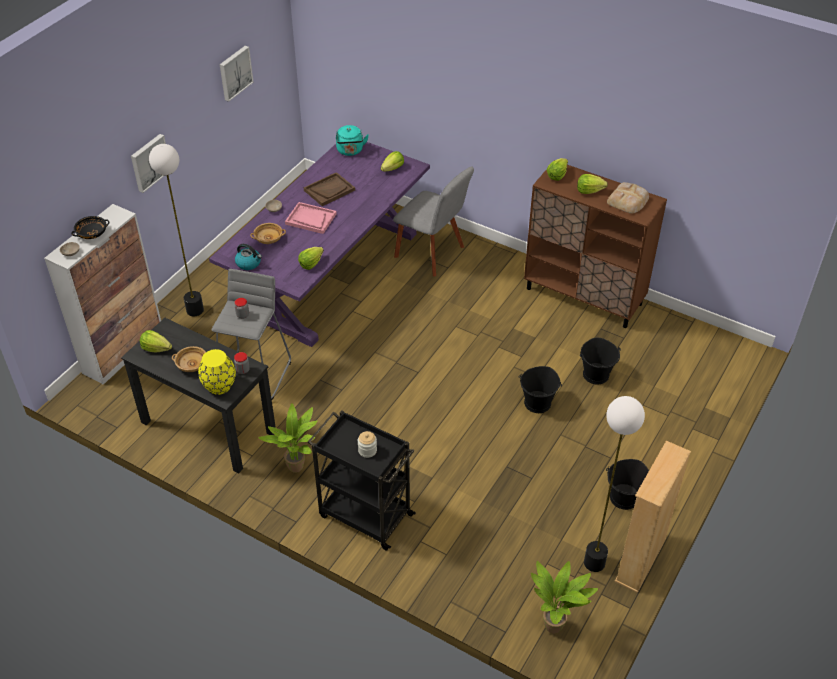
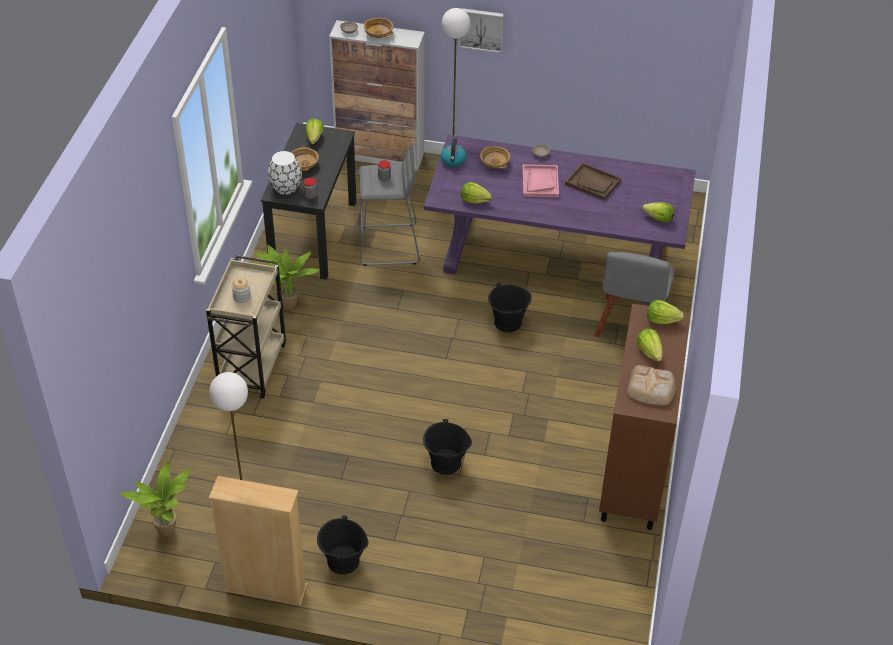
camera: 70 degrees right, 0 degrees up
black bowl [71,216,109,239] -> beige bowl [364,18,394,38]
yellow vase [198,349,236,395] -> white vase [268,151,302,195]
picture [220,46,254,102] -> none
black cart [308,410,416,550] -> beige cart [206,255,286,399]
turquoise kettle [336,125,369,156] -> none
black bucket [580,337,621,384] -> black bucket moved to [488,283,532,332]

